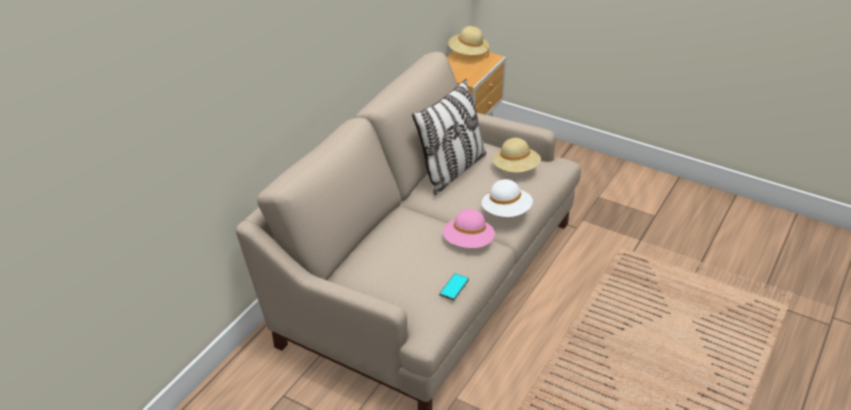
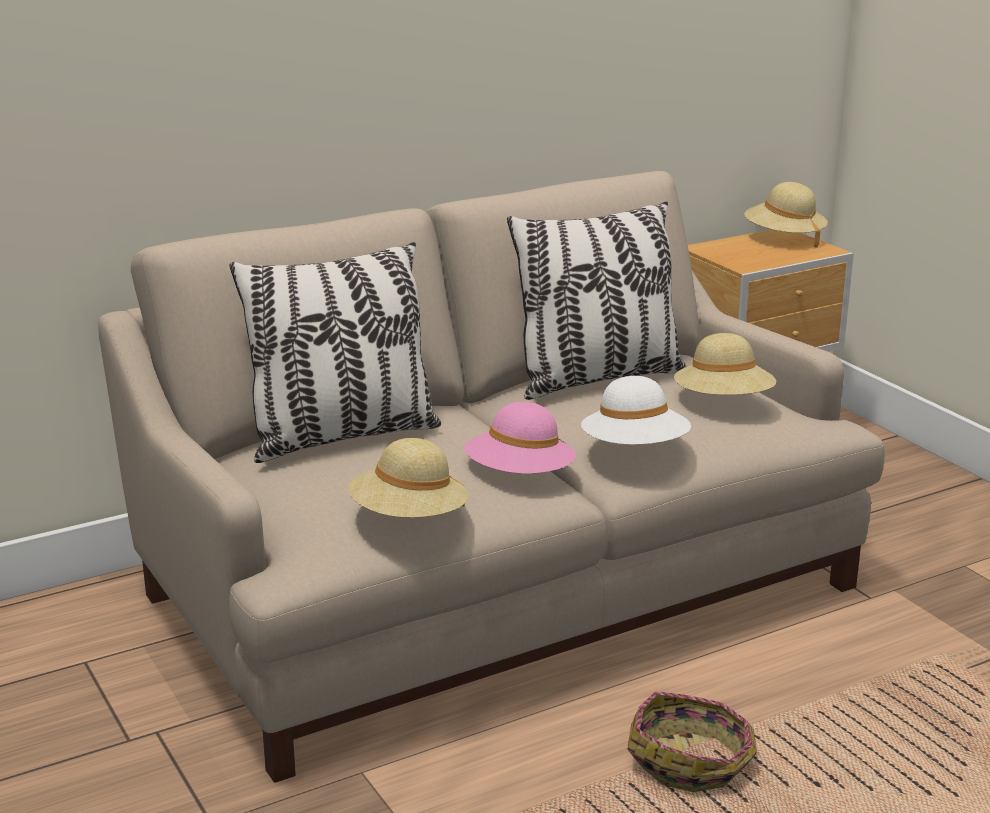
camera: 30 degrees right, 15 degrees down
phone [439,273,469,301] -> beige hat [348,438,468,518]
none -> pillow [229,242,441,463]
none -> basket [627,691,757,792]

